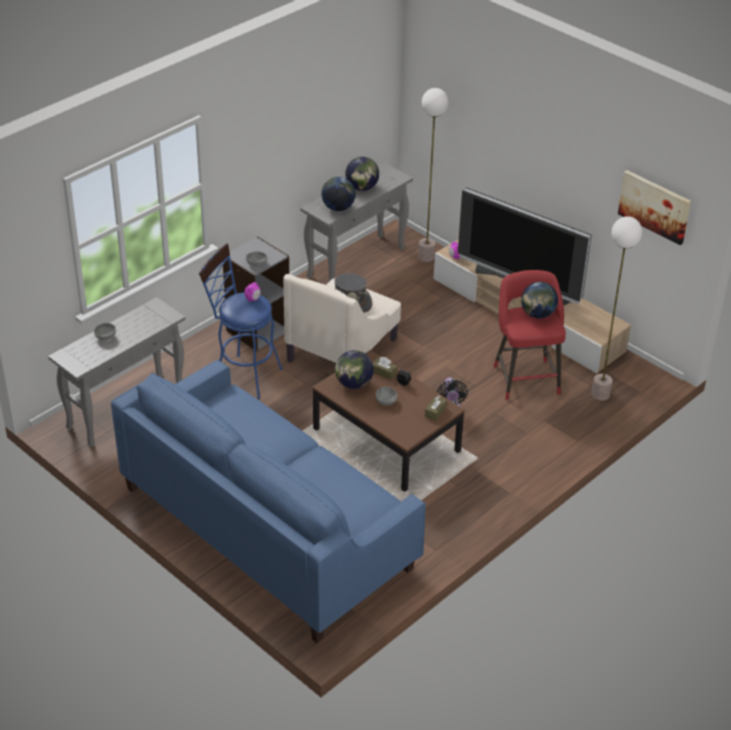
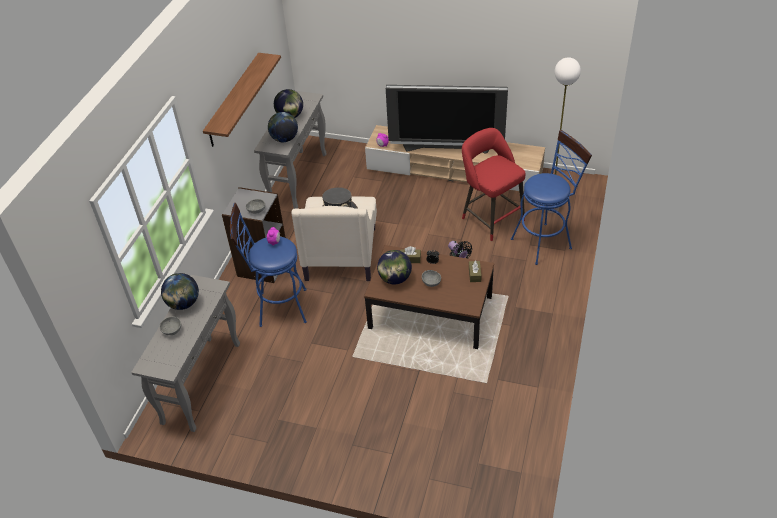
camera: 25 degrees left, 5 degrees up
blue sofa [111,360,426,643] -> none
floor lamp [418,88,448,262] -> none
globe [521,282,558,319] -> globe moved to [161,273,199,310]
picture [618,170,691,245] -> none
none -> shelf [203,53,281,147]
none -> blue stool [511,130,592,265]

